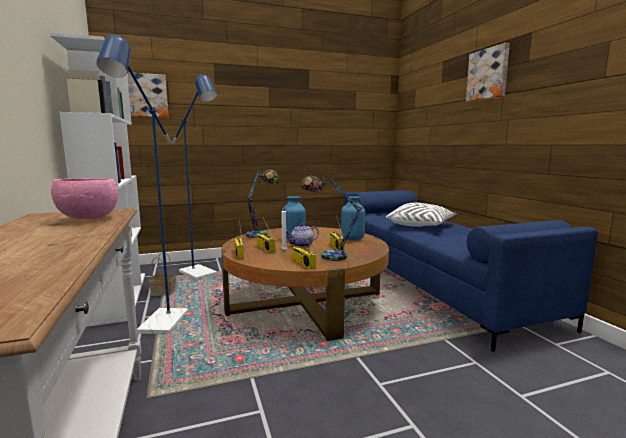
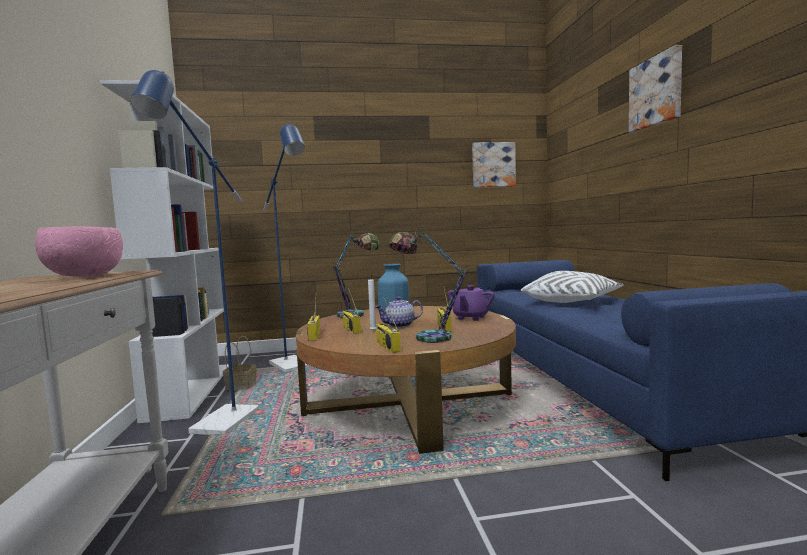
camera: 10 degrees right, 5 degrees down
picture [127,72,169,117] -> picture moved to [472,142,516,188]
blue vase [341,196,365,240] -> purple teapot [448,285,495,321]

